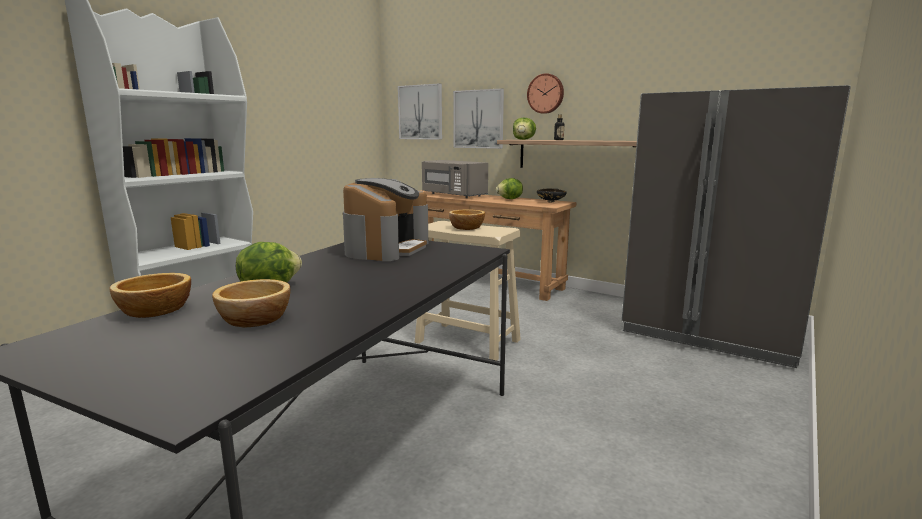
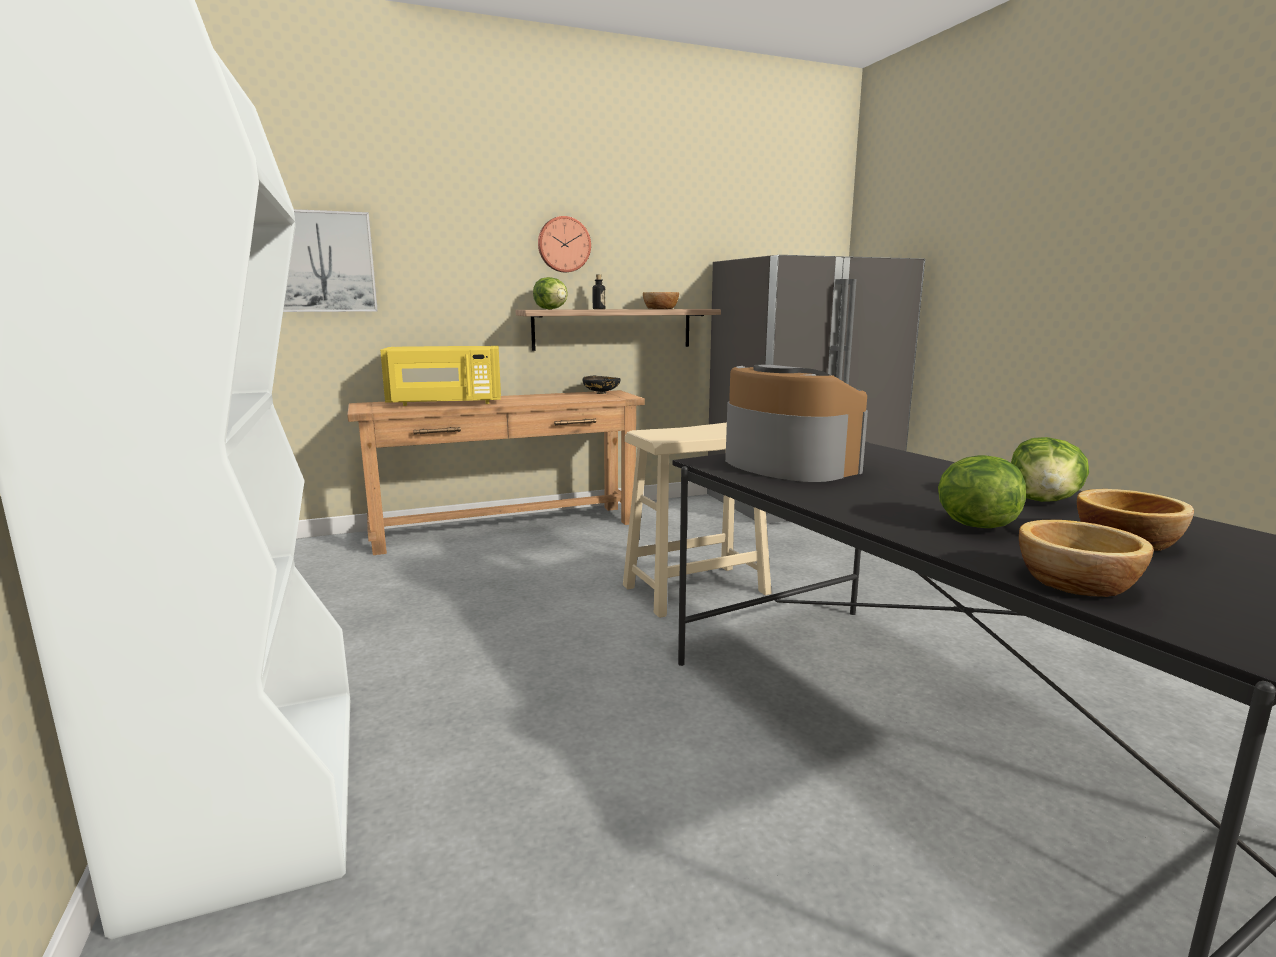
camera: 55 degrees left, 0 degrees up
grey microwave [422,160,488,198] -> yellow microwave [380,346,501,406]
bowl [449,209,485,230] -> bowl moved to [643,292,679,309]
picture [453,88,504,149] -> none
lettuce [496,178,523,199] -> lettuce moved to [1011,437,1089,502]

